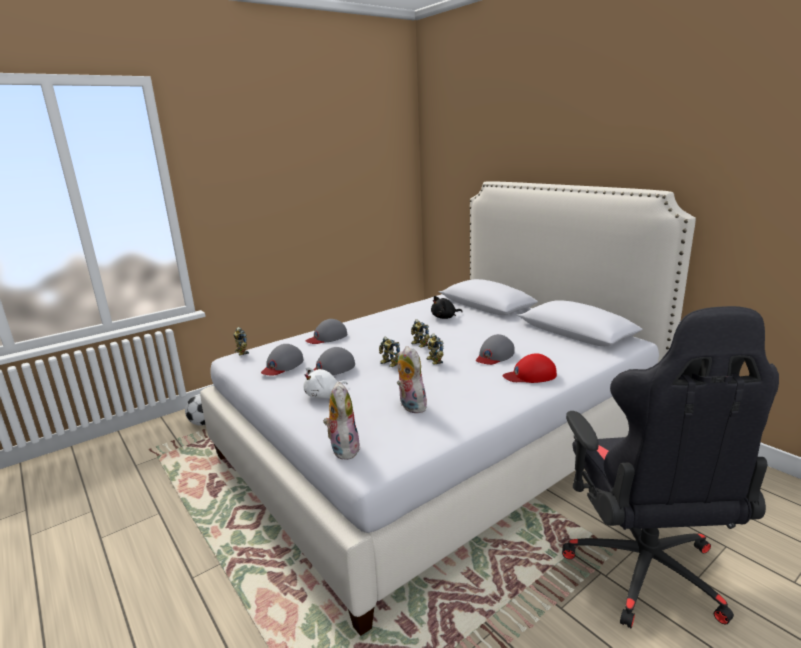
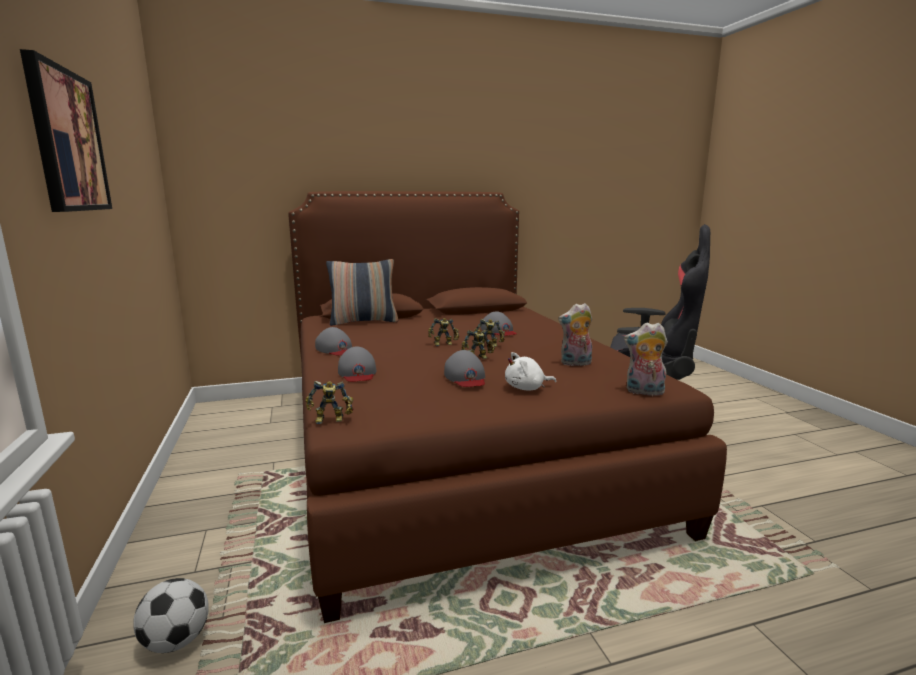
camera: 70 degrees left, 5 degrees down
white bed [200,181,696,636] -> brown bed [288,191,727,623]
grey cap [261,344,303,375] -> grey cap moved to [315,327,352,355]
white plush toy [303,367,348,399] -> white plush toy turned 90 degrees clockwise [505,352,557,391]
black plush toy [431,296,463,319] -> none
red cap [503,353,557,383] -> none
none -> picture [20,49,112,212]
none -> pillow [326,259,398,326]

